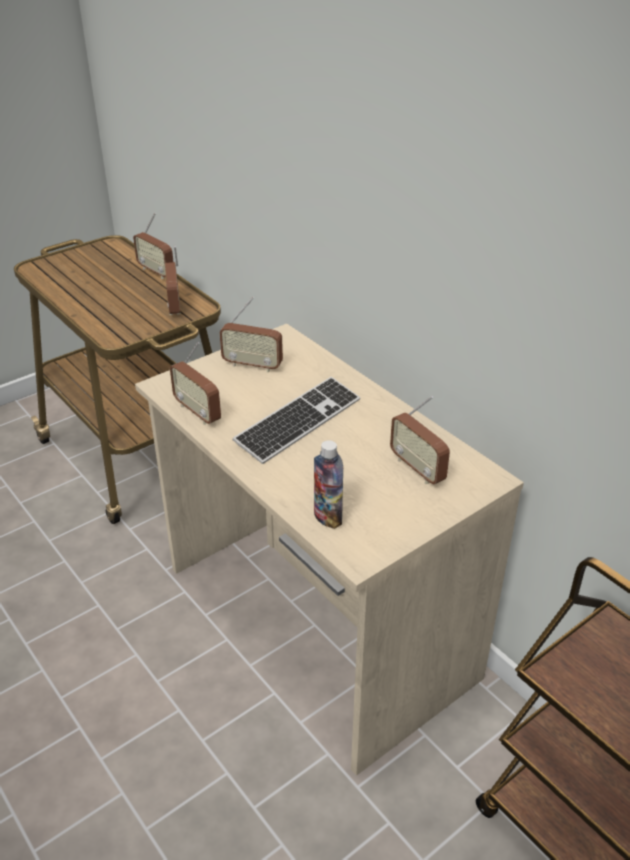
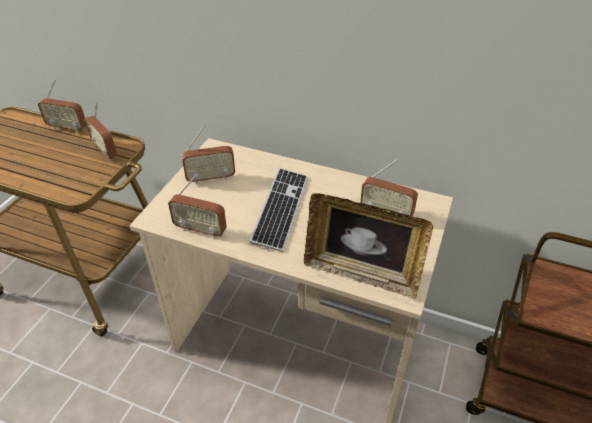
camera: 30 degrees left, 5 degrees up
bottle [314,440,343,529] -> picture frame [304,193,433,300]

